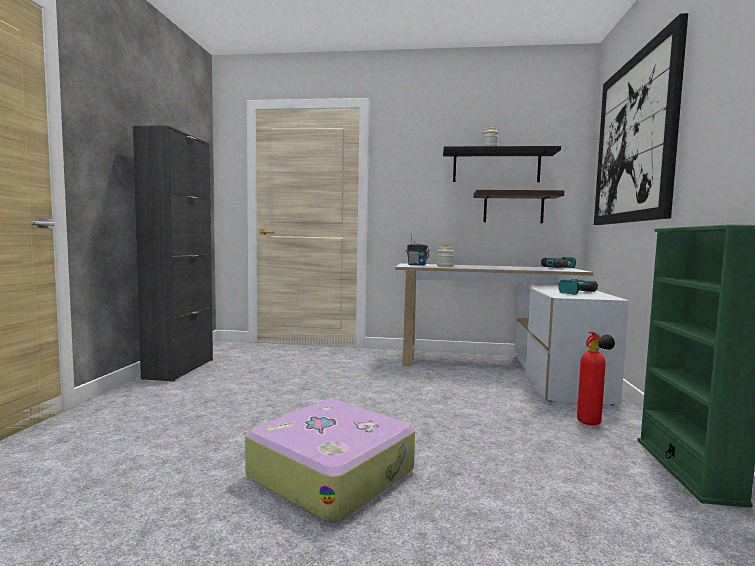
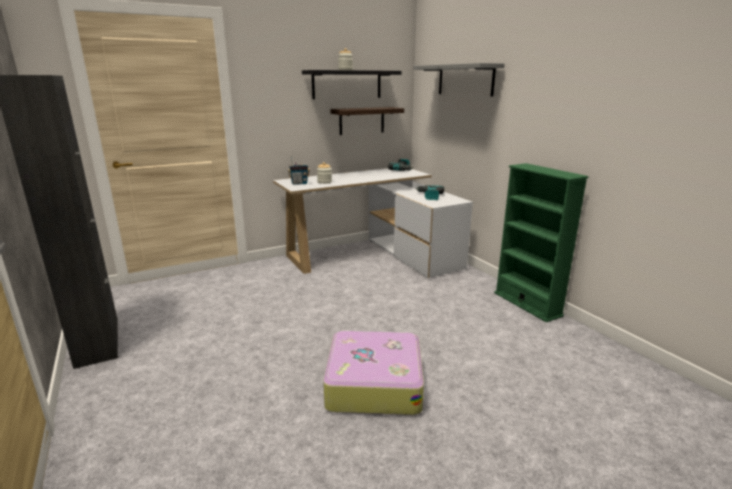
camera: 35 degrees left, 15 degrees up
fire extinguisher [577,332,615,425] -> none
picture [594,13,688,225] -> grey shelf [413,63,504,97]

